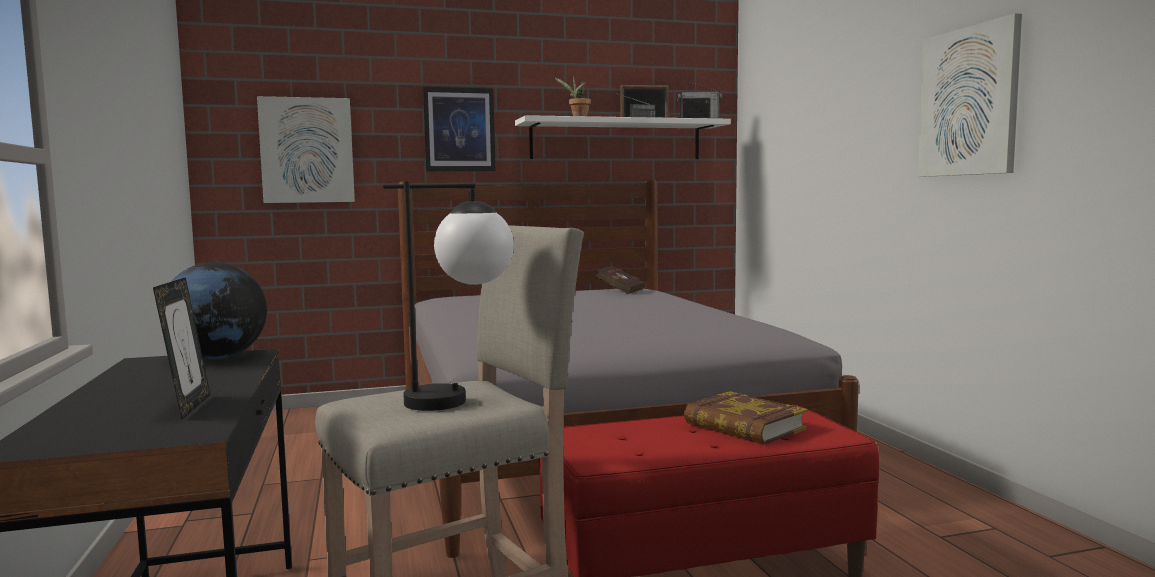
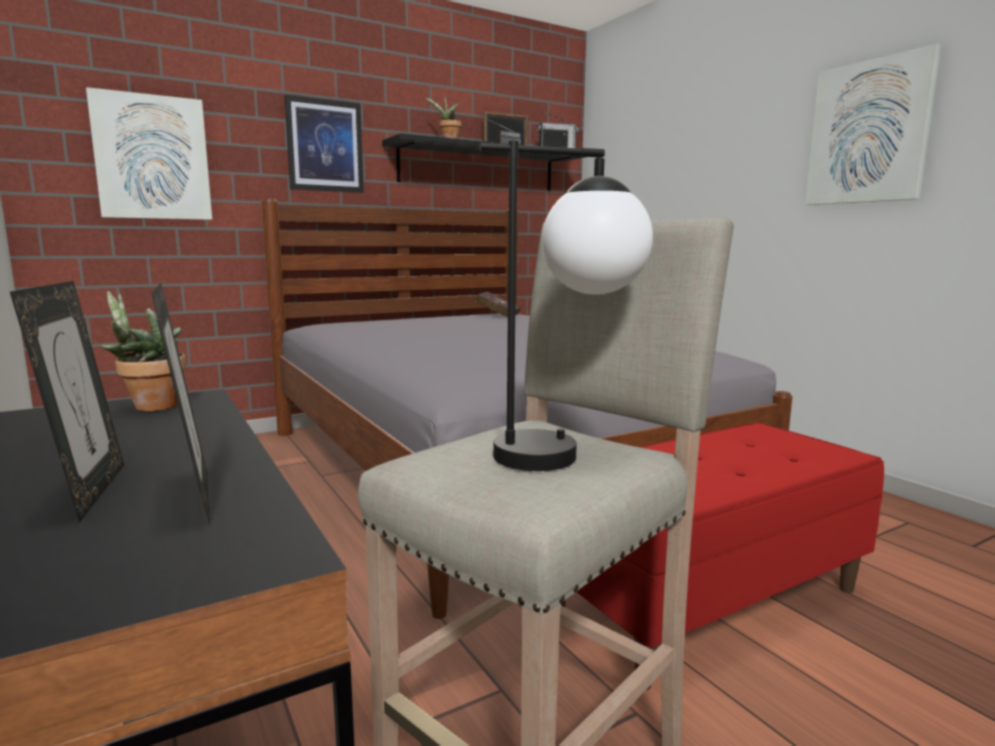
camera: 15 degrees left, 5 degrees up
globe [171,262,267,360] -> potted plant [100,291,186,411]
white shelf [515,115,731,159] -> black shelf [382,133,585,191]
book [684,391,808,445] -> none
none -> picture frame [10,281,124,523]

